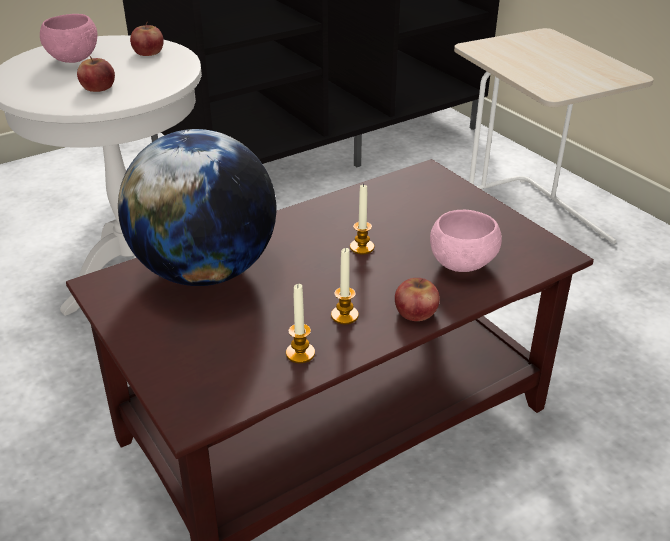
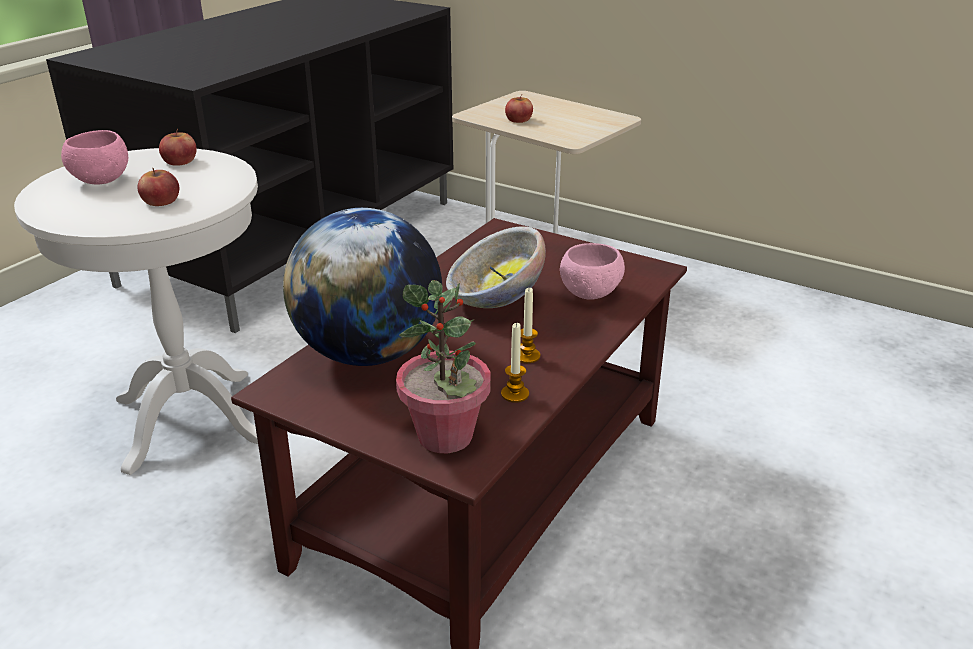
camera: 25 degrees left, 5 degrees down
candle [350,183,374,254] -> bowl [446,226,546,308]
apple [395,278,440,321] -> apple moved to [505,95,533,123]
none -> potted plant [396,280,491,453]

